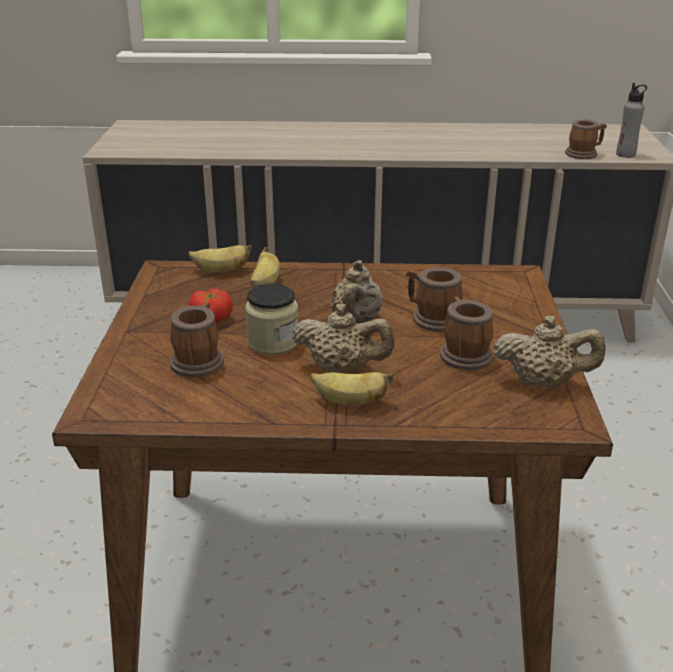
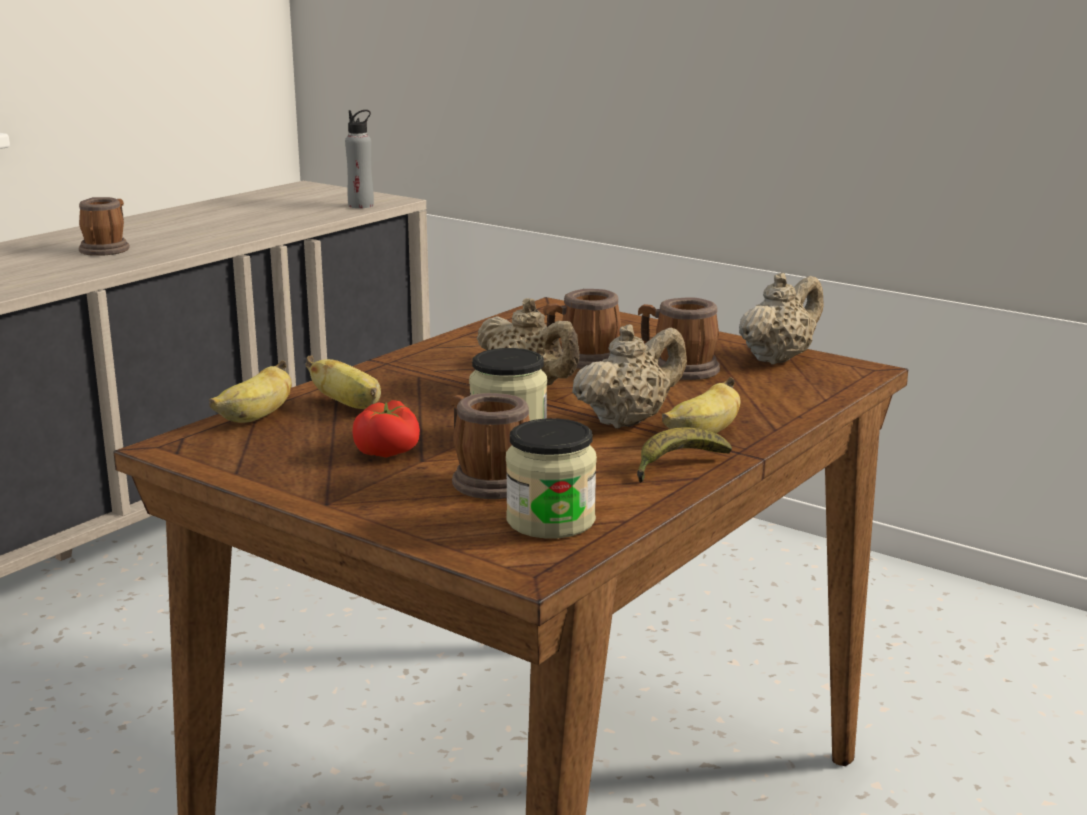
camera: 55 degrees left, 10 degrees down
mug [565,119,607,159] -> mug moved to [79,197,130,256]
none -> jar [506,418,597,538]
none -> banana [637,427,732,483]

